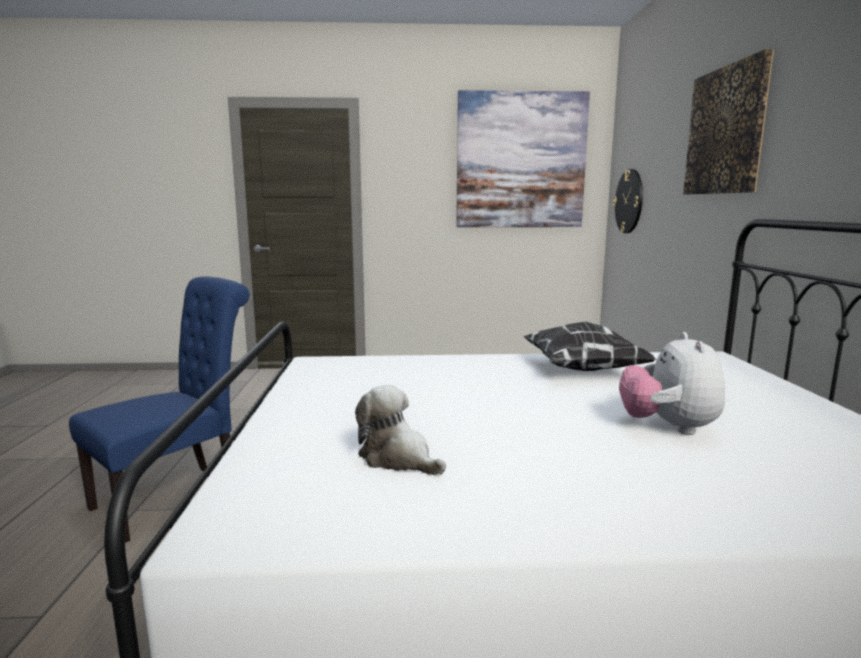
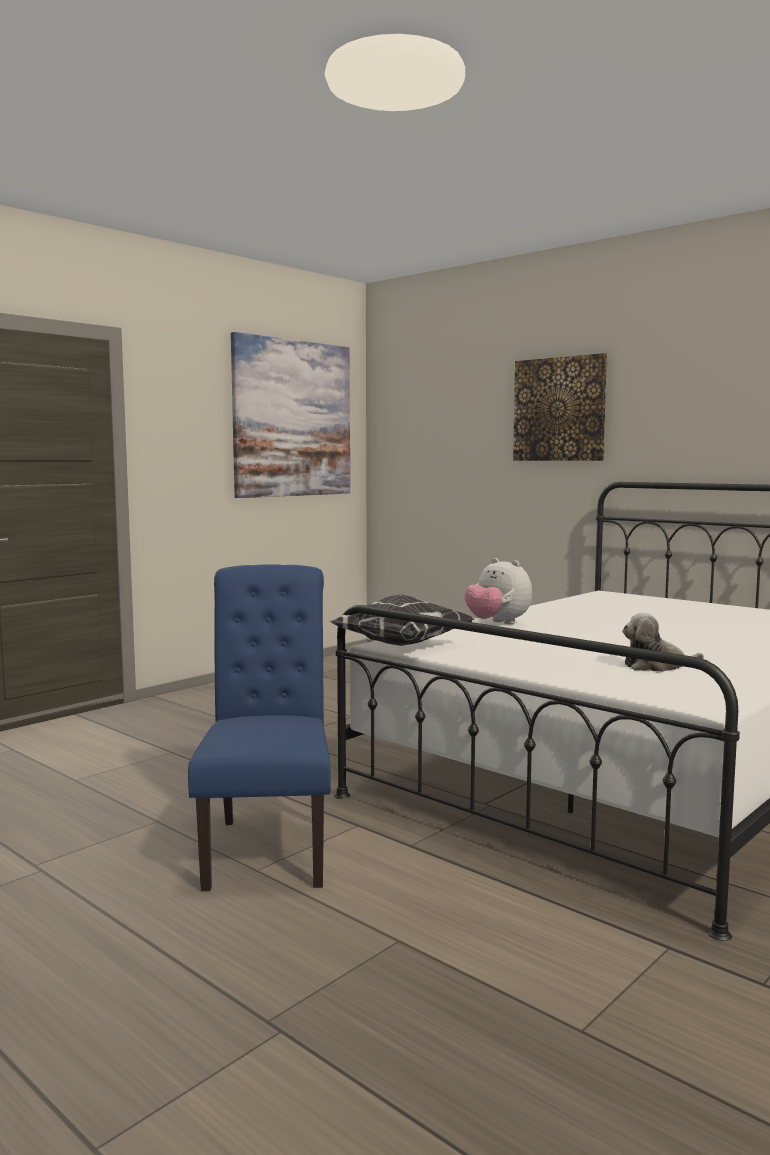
camera: 45 degrees left, 5 degrees down
pillow [523,322,657,371] -> pillow moved to [329,594,474,646]
wall clock [613,169,643,233] -> none
plush toy [619,332,725,435] -> plush toy moved to [465,558,532,624]

